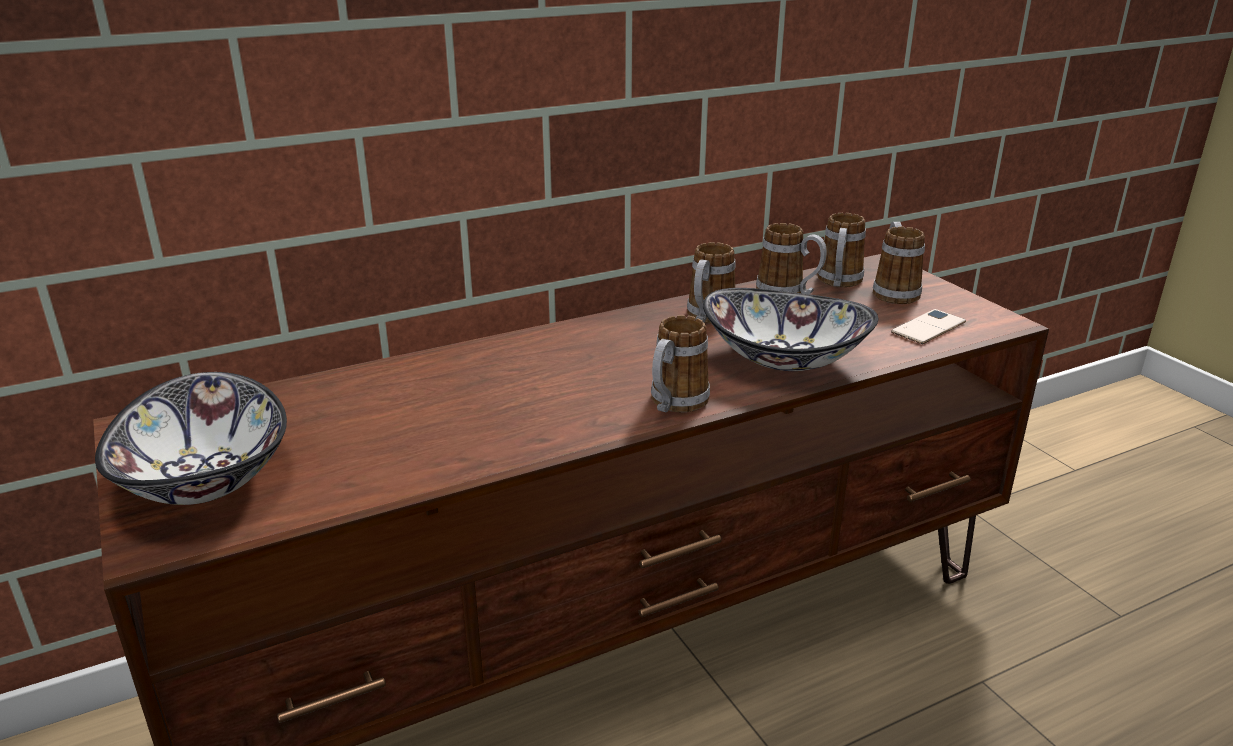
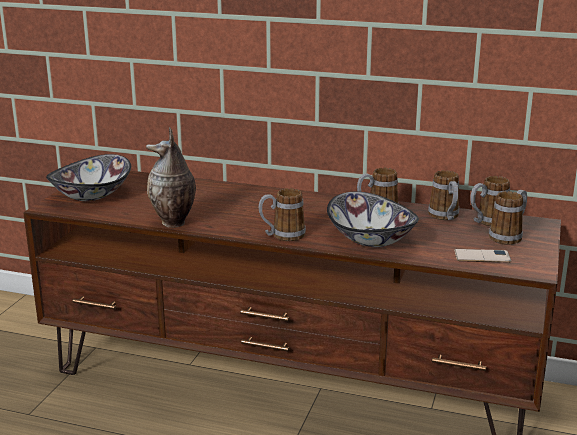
camera: 45 degrees right, 5 degrees down
none -> vase [146,127,196,228]

